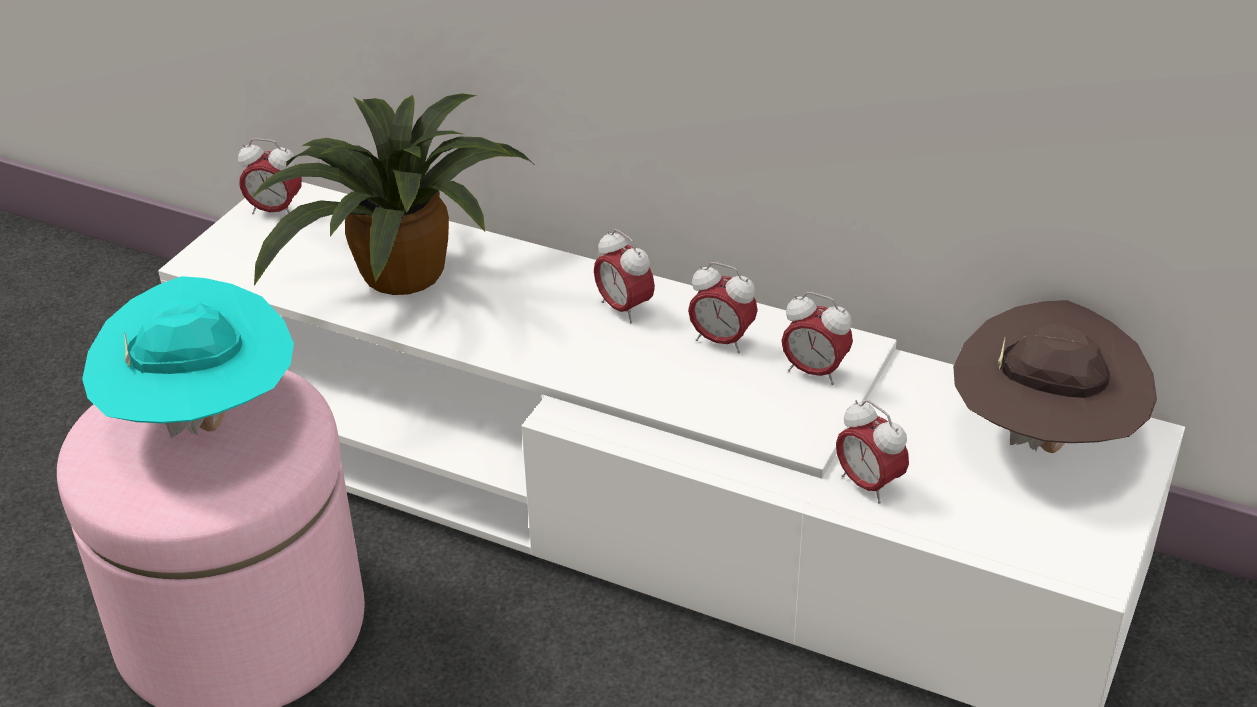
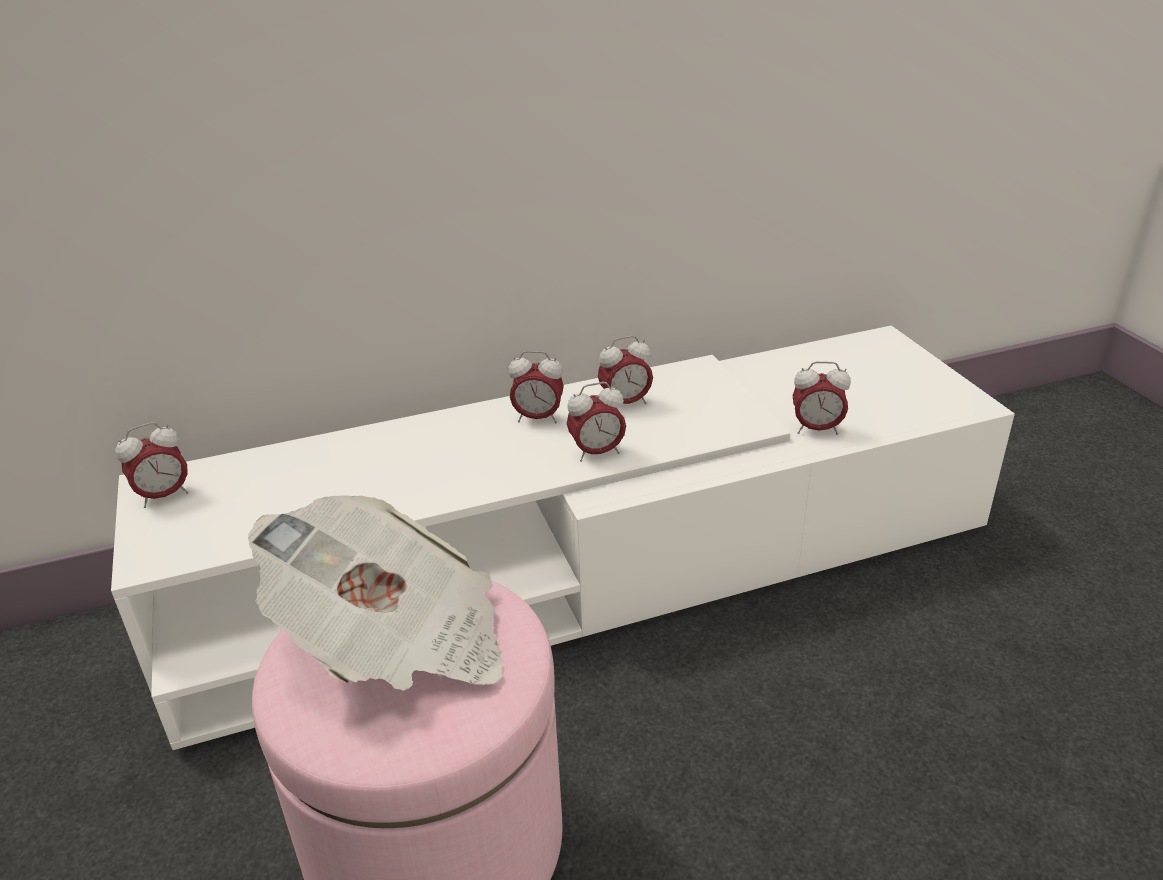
camera: 45 degrees left, 5 degrees down
turquoise hat [82,276,294,438] -> newspaper [248,495,503,691]
potted plant [251,93,532,295] -> none
alarm clock [781,292,853,385] -> alarm clock moved to [567,382,626,462]
brown hat [953,300,1157,453] -> none

